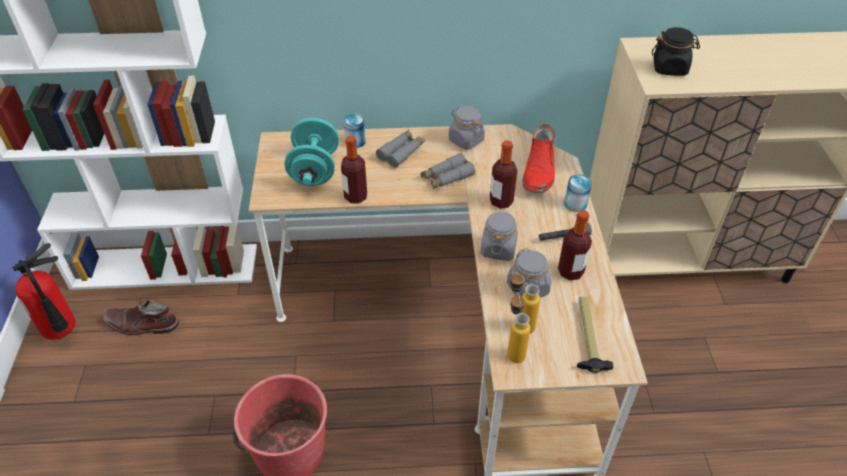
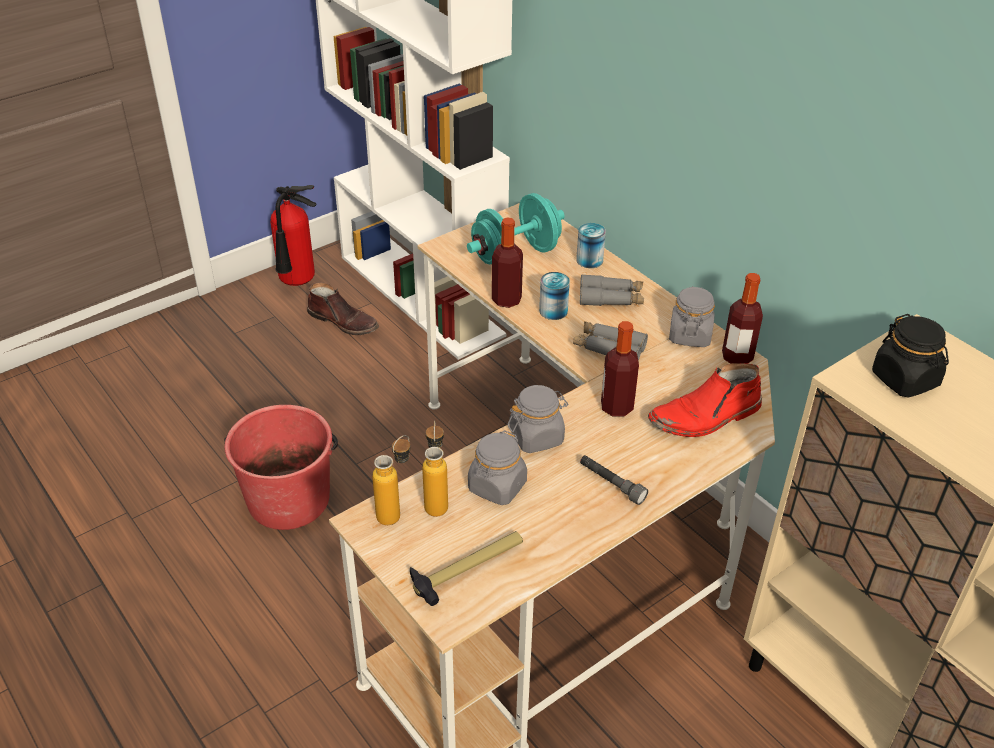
camera: 55 degrees right, 5 degrees down
brown boot [103,299,180,335] -> brown boot turned 150 degrees clockwise [307,283,379,335]
bottle [558,210,592,280] -> bottle moved to [722,273,763,364]
can [564,174,592,212] -> can moved to [539,272,570,320]

